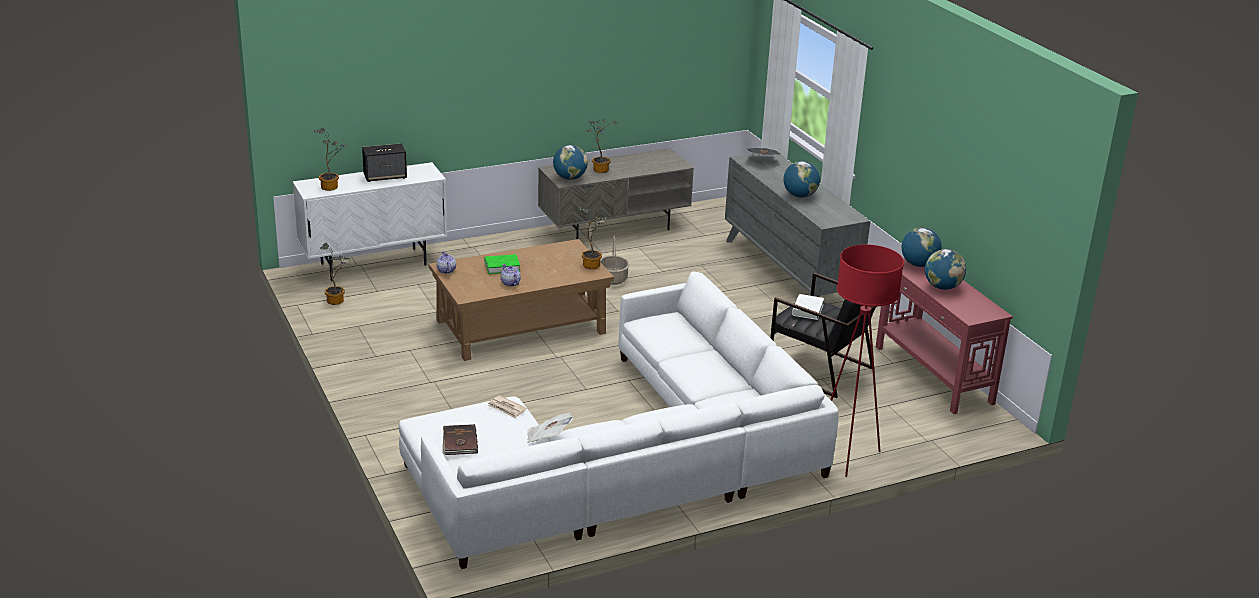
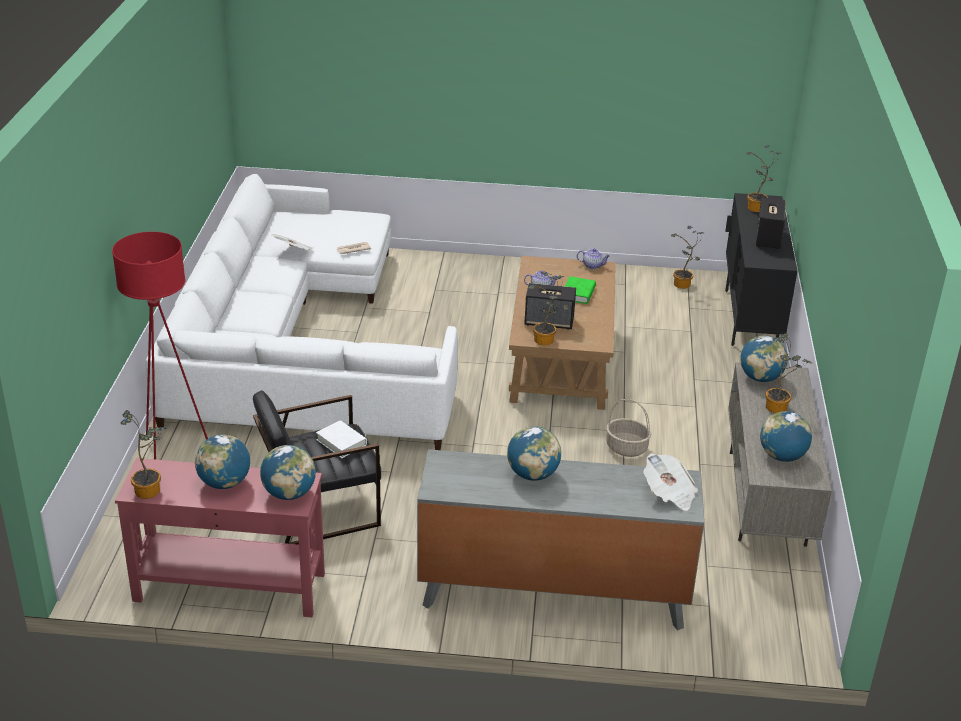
camera: 120 degrees right, 5 degrees up
white cabinet [293,162,447,281] -> black cabinet [725,193,798,346]
brown book [443,424,478,455] -> none
none -> potted plant [121,410,166,499]
none -> speaker [524,283,576,330]
none -> globe [760,411,812,462]

